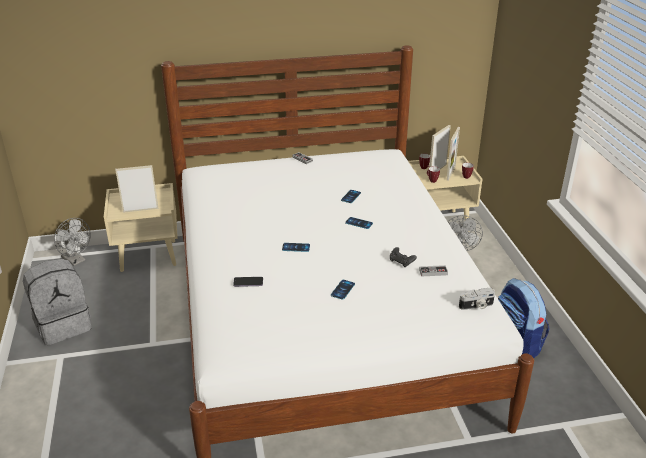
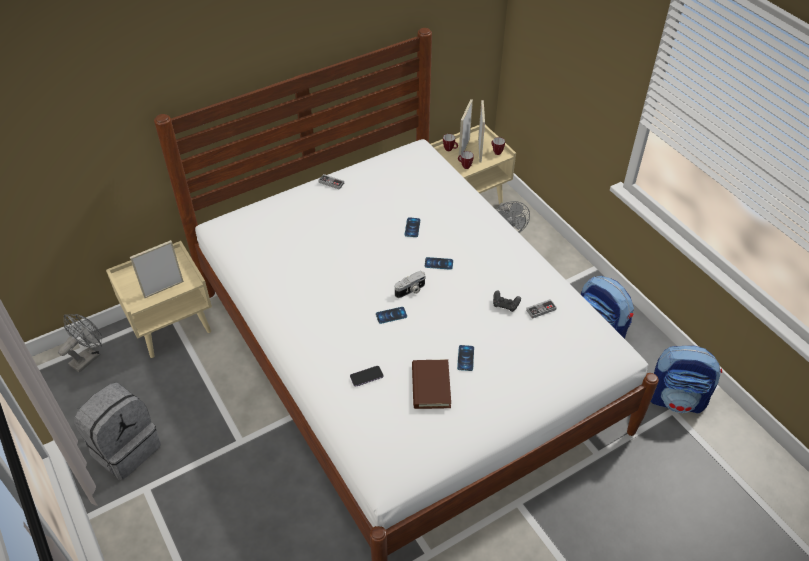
camera: 20 degrees left, 15 degrees up
grey fan [54,218,91,266] -> grey fan turned 75 degrees counterclockwise [58,314,102,372]
camera [459,288,495,310] -> camera moved to [395,271,425,298]
none -> brown book [412,359,451,409]
none -> backpack [651,346,722,414]

